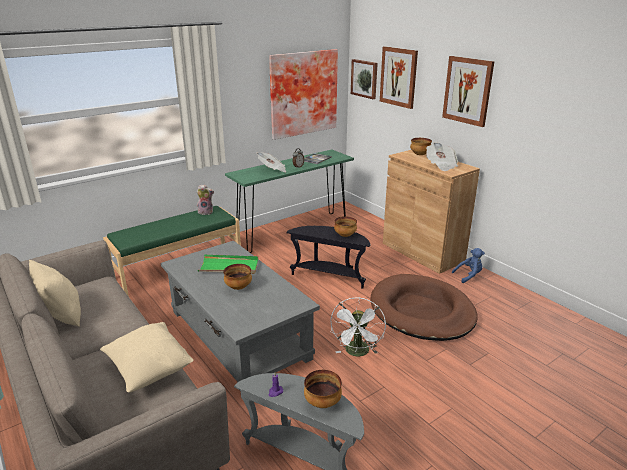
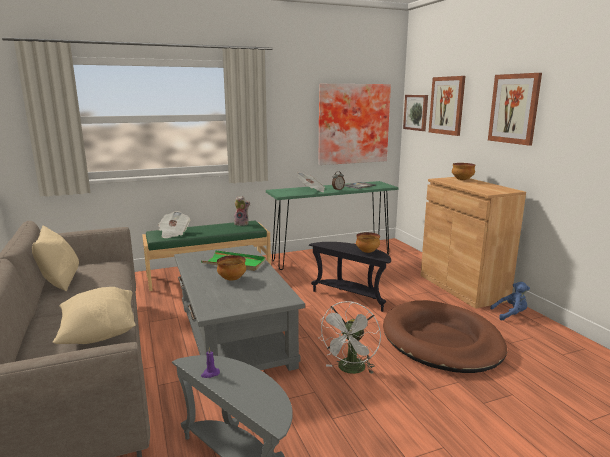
camera: 15 degrees right, 10 degrees down
bowl [304,370,342,408] -> none
newspaper [426,142,458,171] -> newspaper moved to [158,211,190,238]

